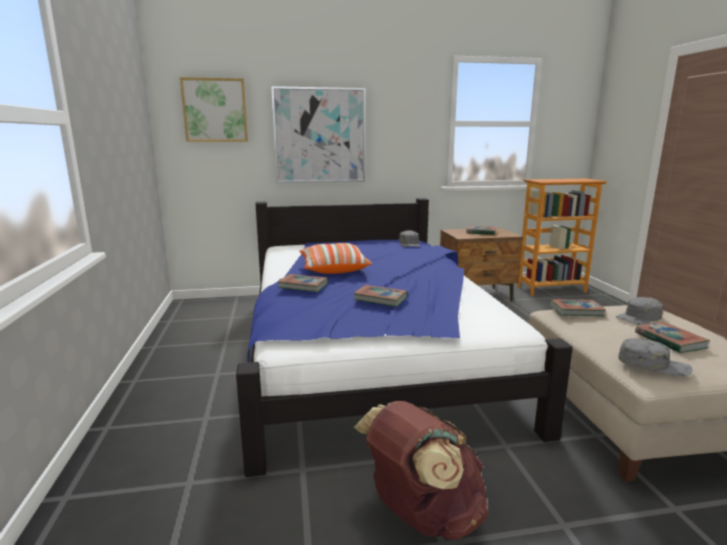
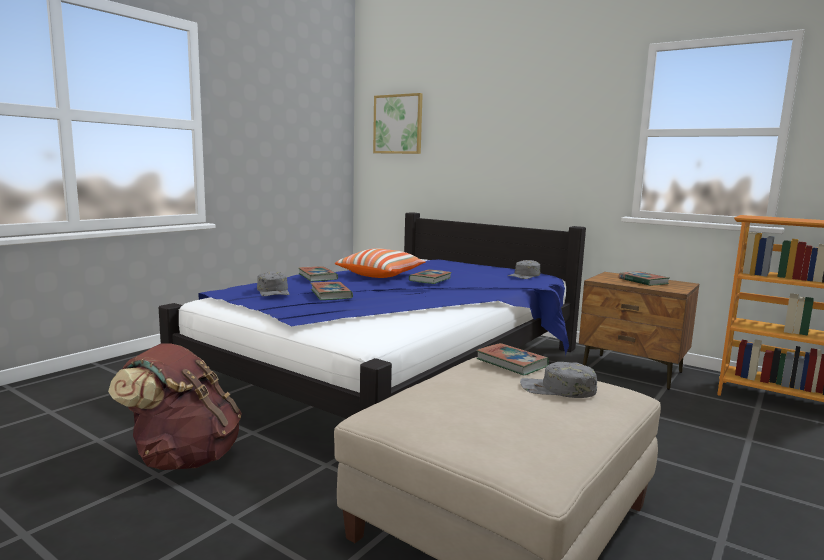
camera: 45 degrees right, 5 degrees down
picture [271,86,365,183] -> none
grey cap [618,338,693,377] -> grey cap moved to [257,271,289,296]
book [635,322,710,353] -> book moved to [409,269,452,284]

